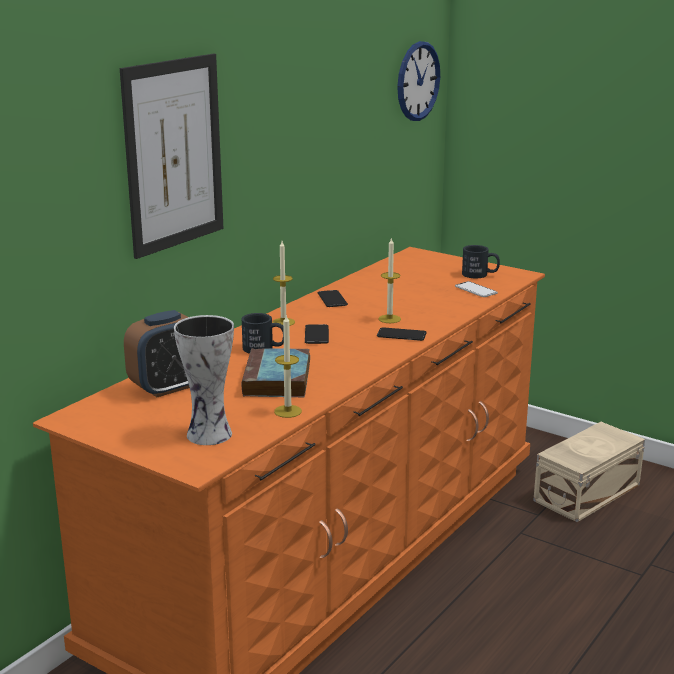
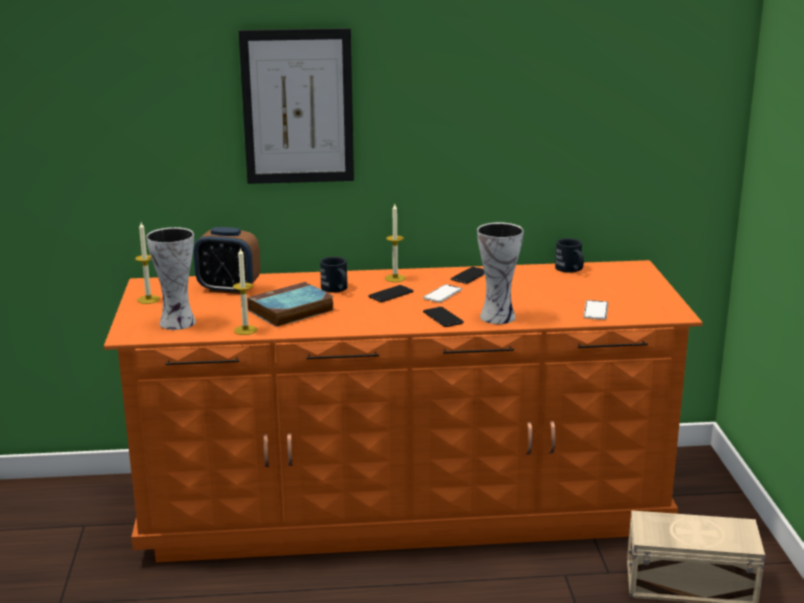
camera: 50 degrees right, 0 degrees up
candle [379,237,401,323] -> candle moved to [135,222,160,304]
wall clock [397,41,440,121] -> none
black mug [462,245,500,278] -> black mug moved to [555,238,584,273]
none -> phone [423,284,462,303]
none -> vase [477,222,524,324]

